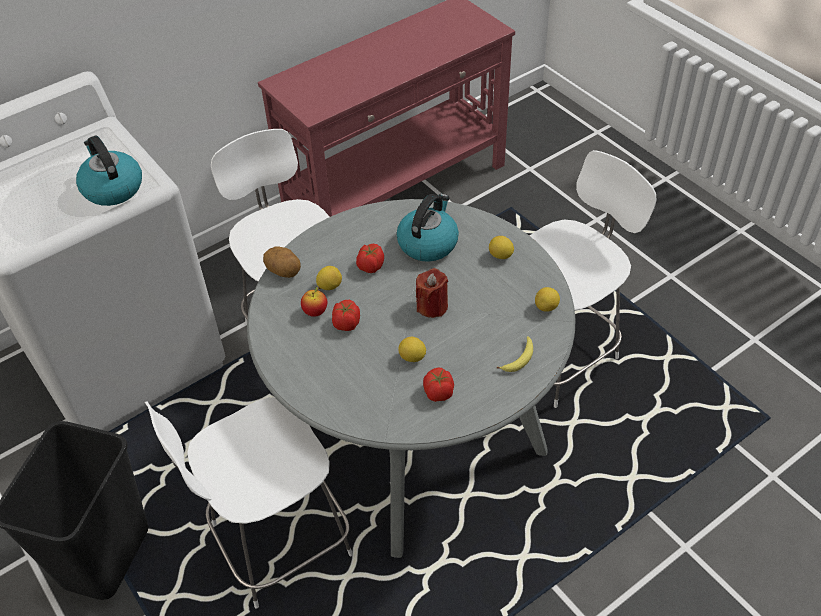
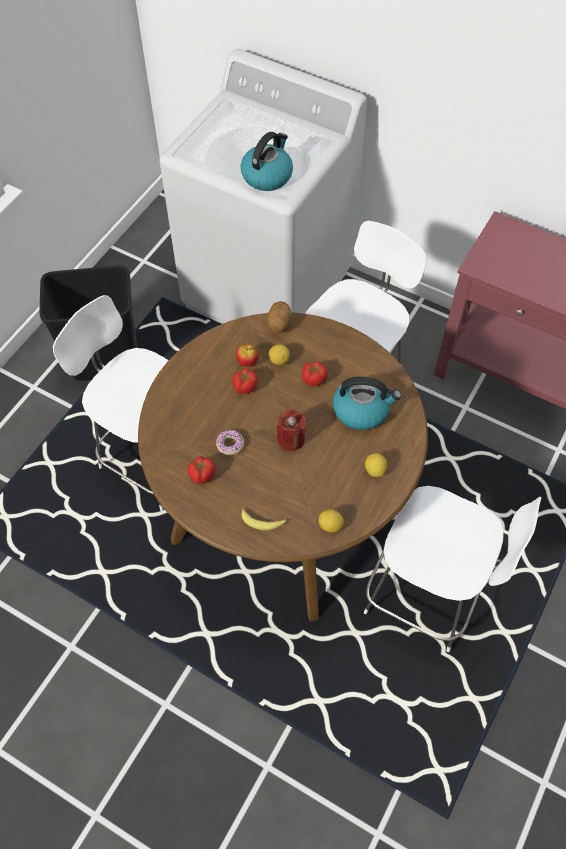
camera: 65 degrees right, 10 degrees up
grey dining table [247,199,576,558] -> brown dining table [138,312,428,621]
lemon [398,337,426,362] -> donut [216,430,244,456]

